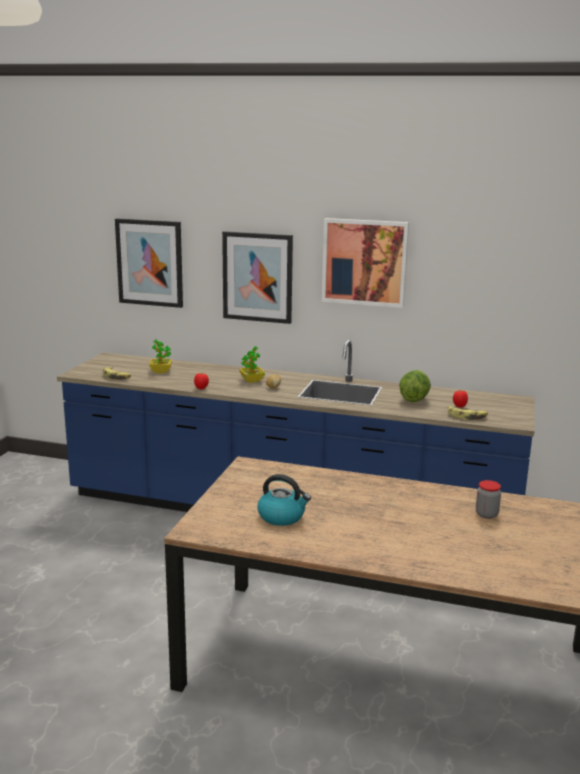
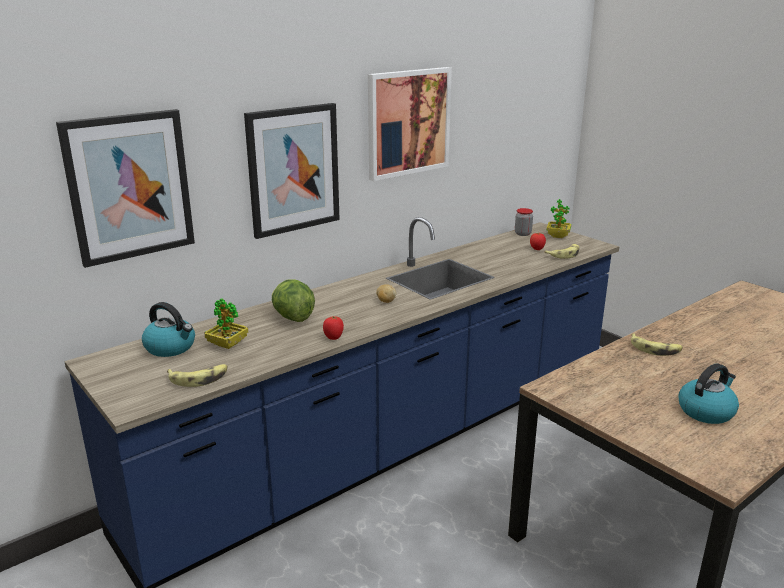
camera: 55 degrees left, 5 degrees up
potted plant [239,346,265,383] -> potted plant moved to [547,199,571,238]
lettuce [399,370,431,402] -> lettuce moved to [271,279,315,322]
jar [476,480,501,519] -> jar moved to [515,208,533,236]
none -> kettle [142,302,195,357]
none -> banana [631,333,683,356]

